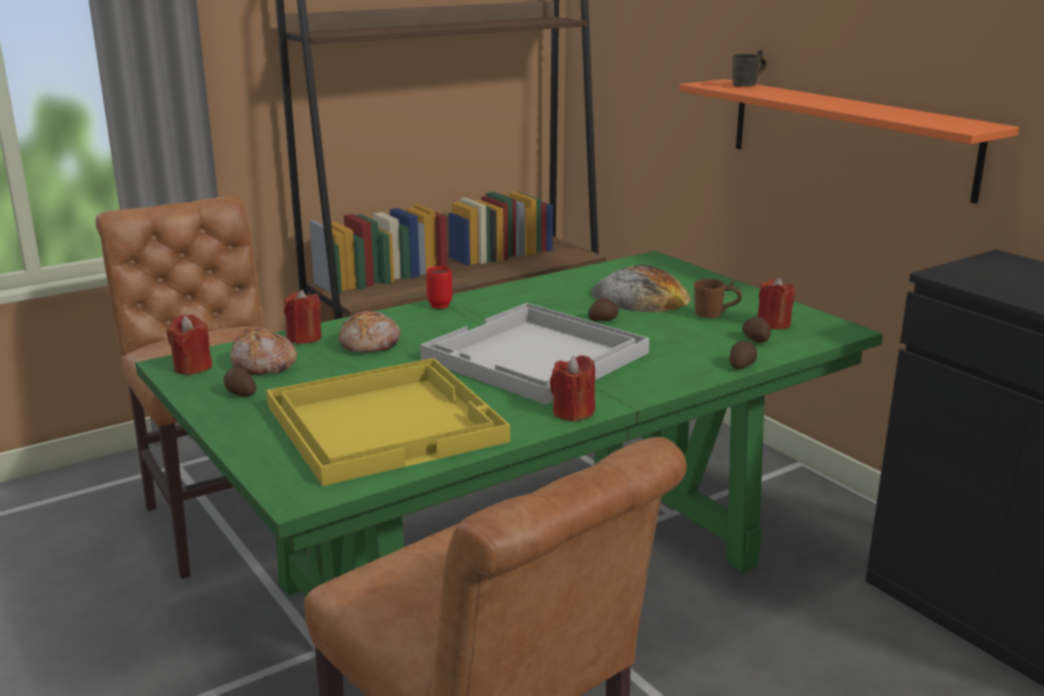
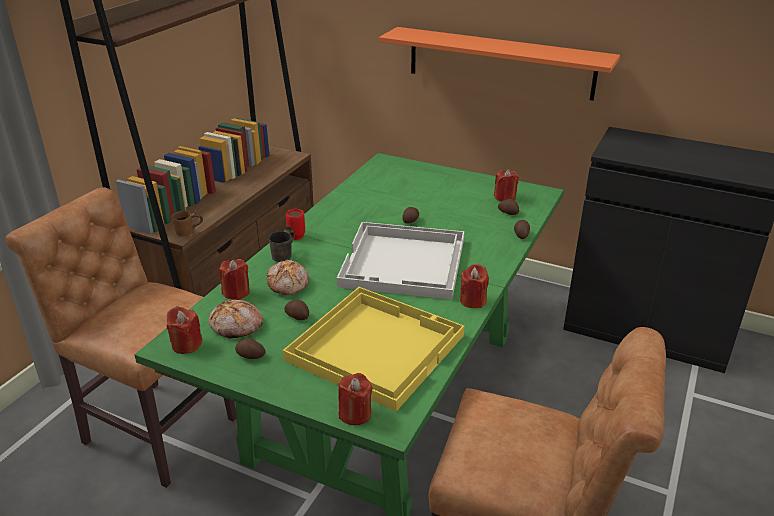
camera: 30 degrees left, 10 degrees up
bread [591,265,691,312] -> none
brown mug [694,279,742,318] -> brown mug moved to [172,210,203,236]
grey mug [733,50,767,87] -> grey mug moved to [269,226,295,262]
none -> potato [284,300,309,320]
none -> red candle [338,373,373,425]

